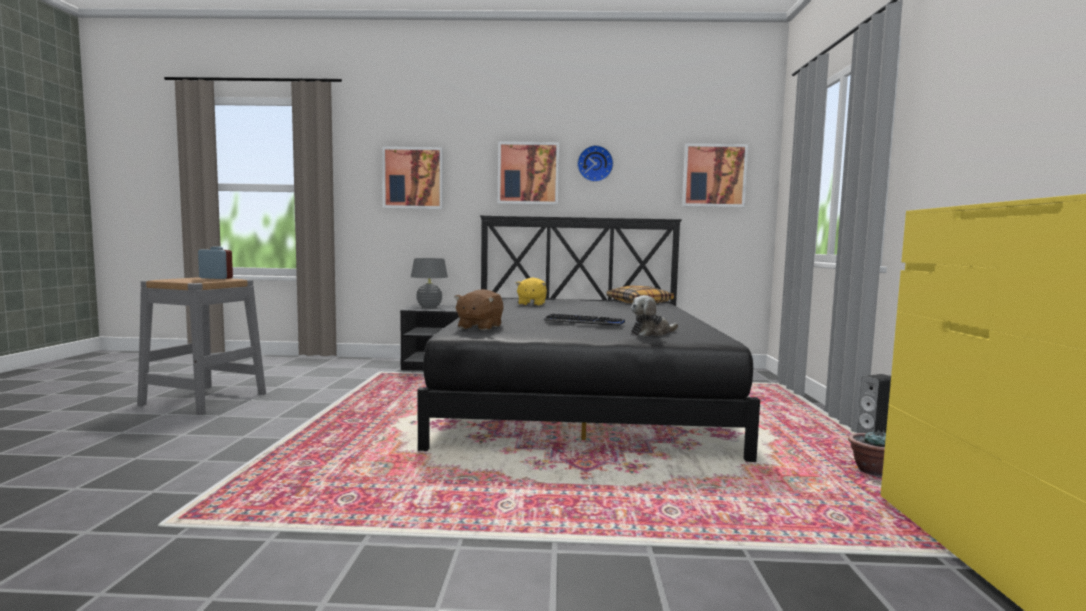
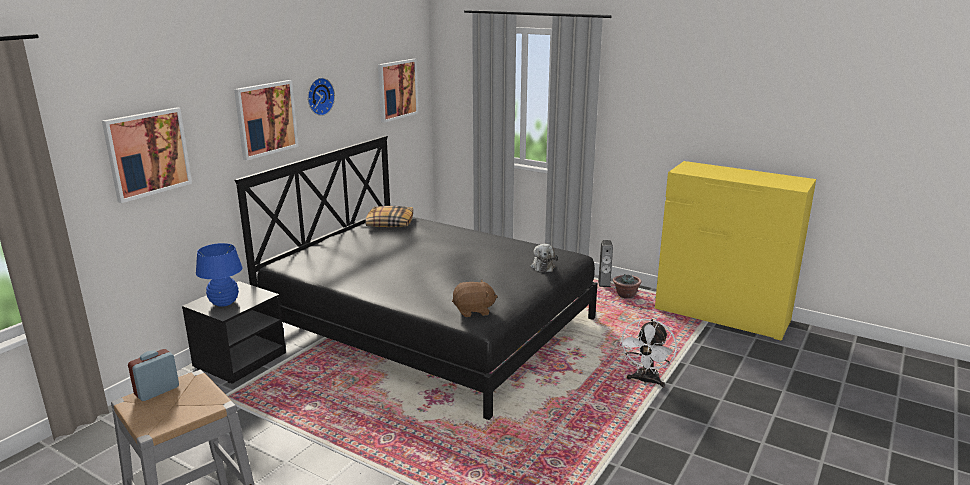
camera: 60 degrees left, 15 degrees up
grey table lamp [411,258,448,308] -> blue table lamp [196,243,243,307]
brown plush toy [454,289,504,330] -> brown plush toy turned 60 degrees counterclockwise [452,280,498,317]
yellow plush toy [516,278,547,306] -> none
keyboard [544,314,625,326] -> none
none -> white fan [619,319,677,388]

